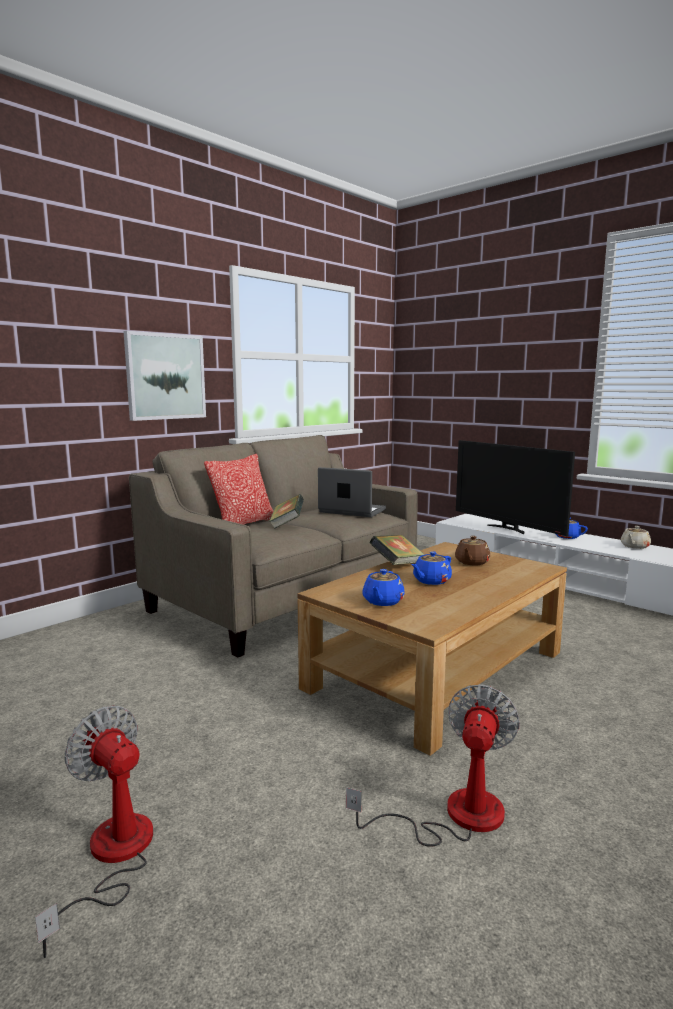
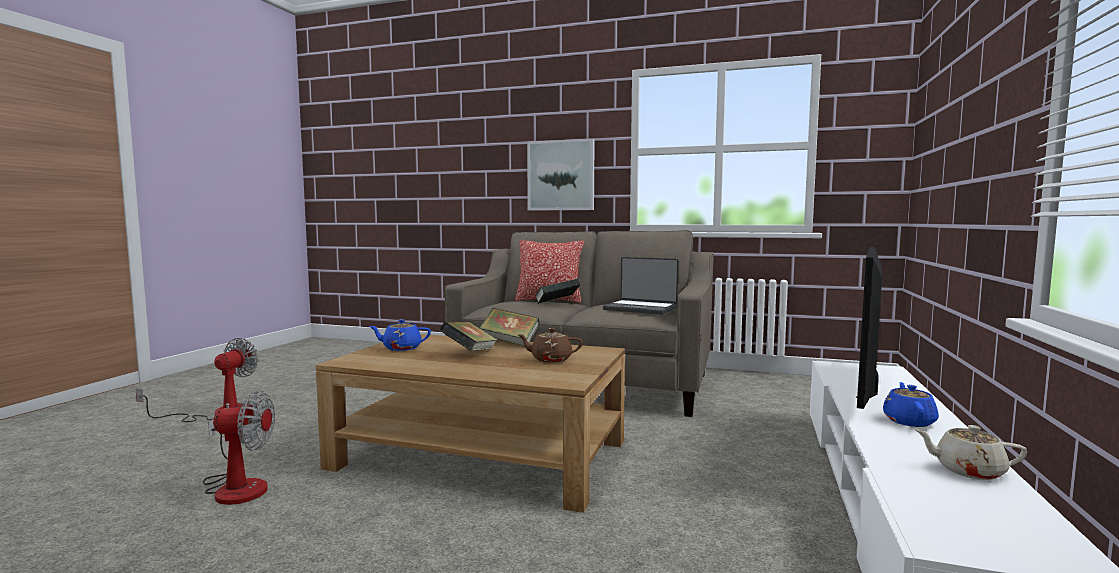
camera: 65 degrees right, 5 degrees down
laptop [318,467,386,517] -> laptop turned 120 degrees clockwise [603,257,679,315]
blue teapot [411,551,452,585] -> book [440,322,497,351]

